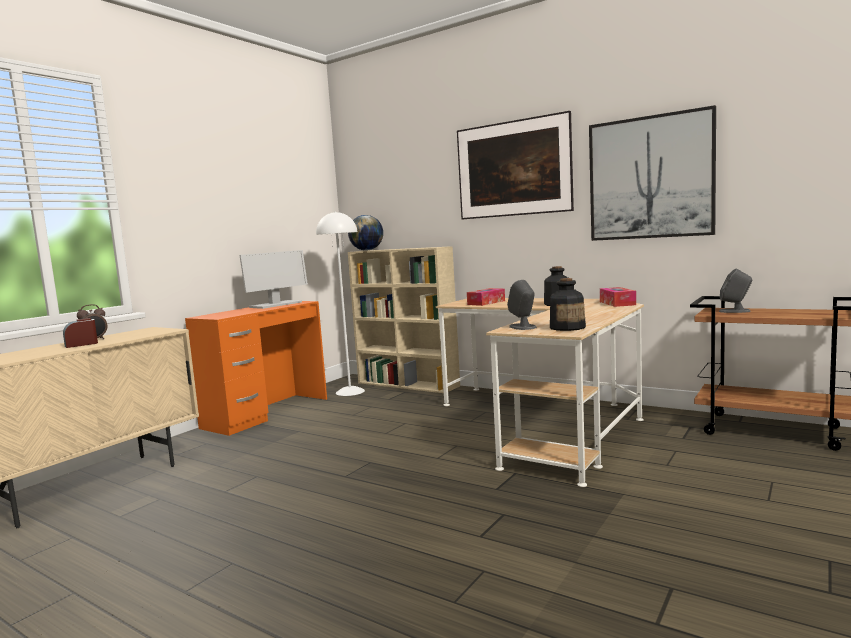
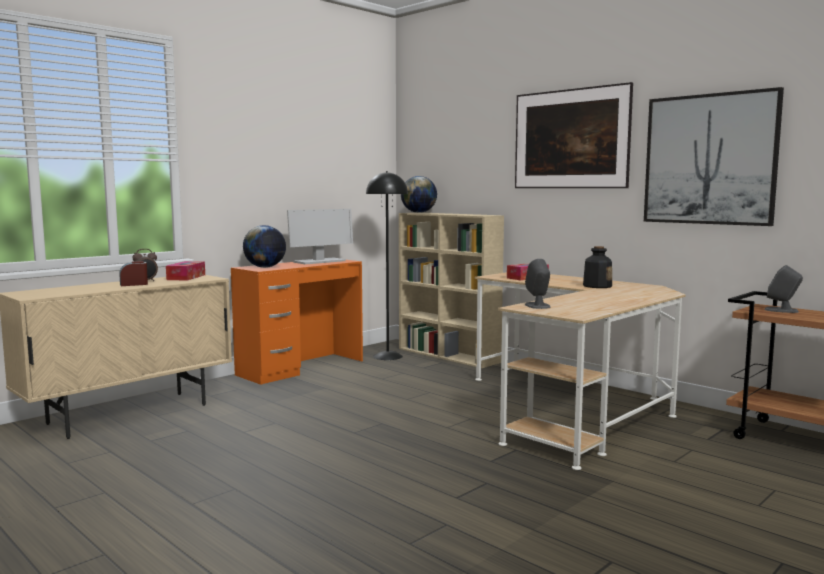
camera: 10 degrees right, 0 degrees up
white floor lamp [316,211,365,396] -> black floor lamp [366,171,408,360]
bottle [550,278,586,331] -> none
tissue box [600,287,636,307] -> tissue box moved to [166,261,205,281]
none -> globe [243,225,286,268]

